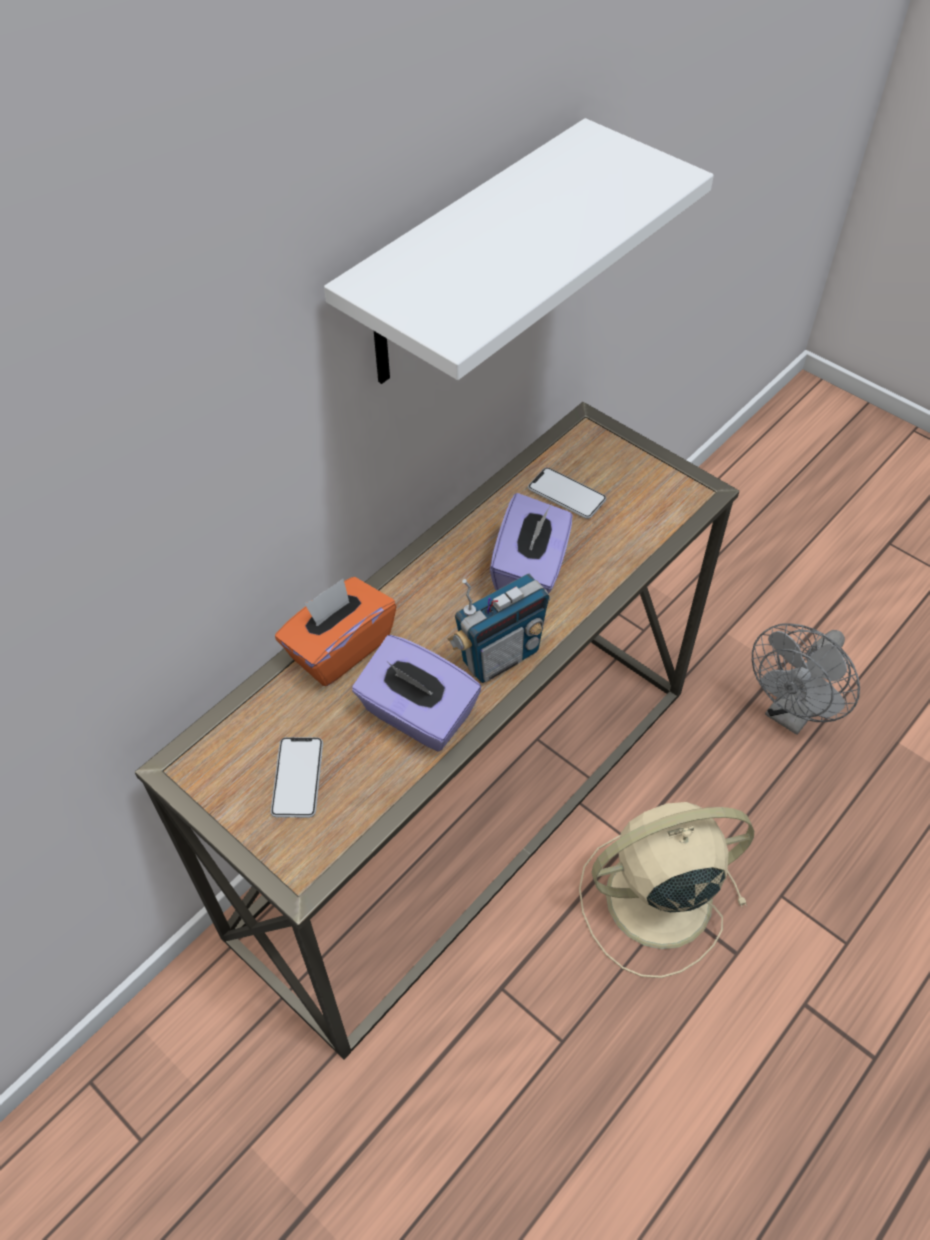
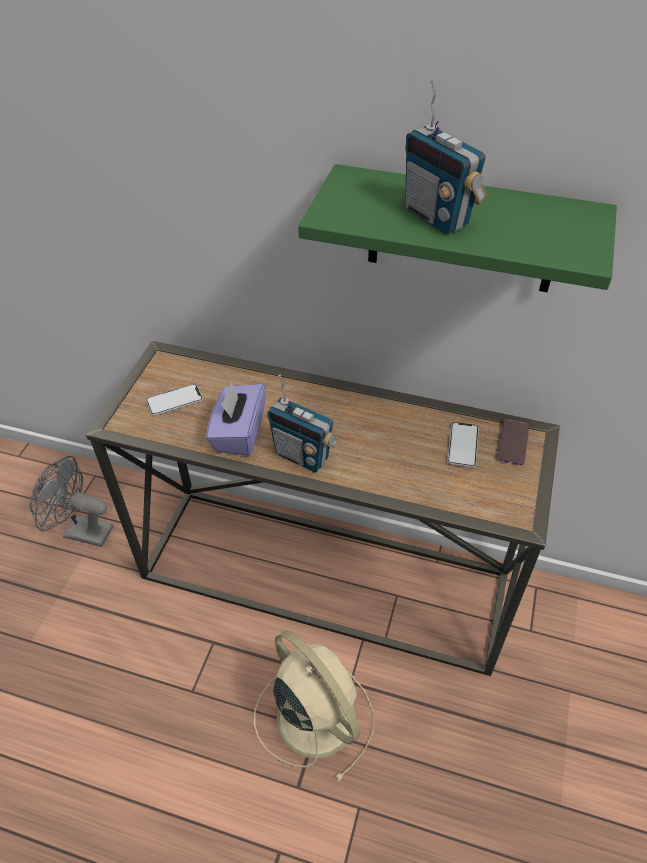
camera: 65 degrees right, 5 degrees down
orange tissue box [275,577,397,686] -> none
white shelf [324,118,714,384] -> green shelf [298,164,617,292]
purple tissue box [490,493,573,594] -> none
grey fan [752,624,860,735] -> grey fan moved to [30,456,113,547]
none -> radio [405,80,487,234]
none -> phone [497,419,529,465]

